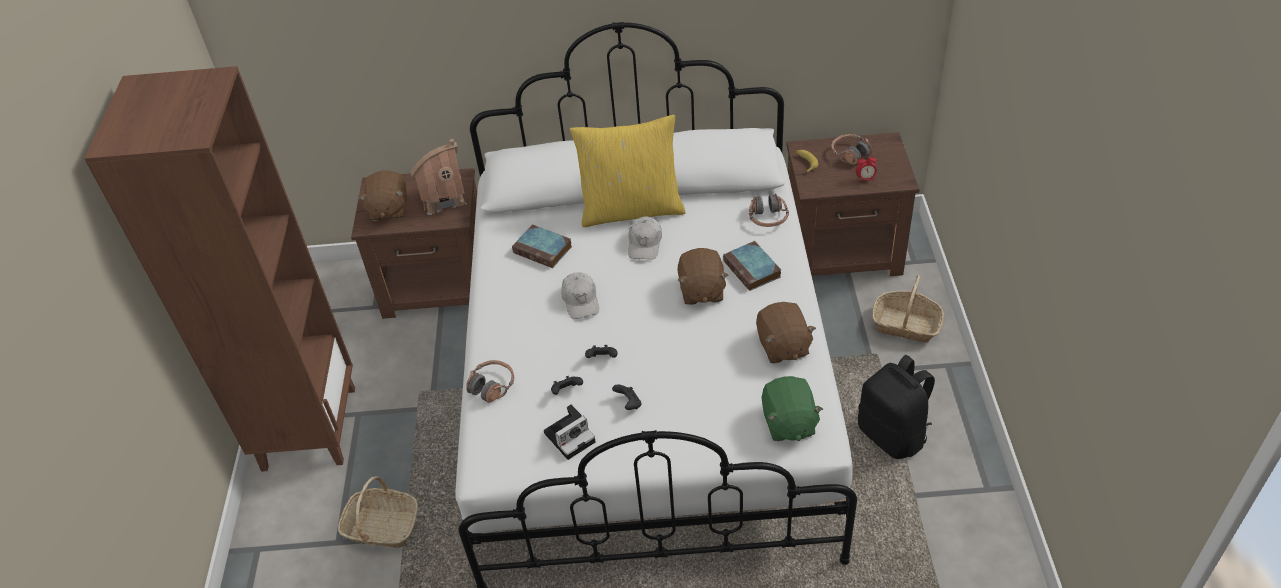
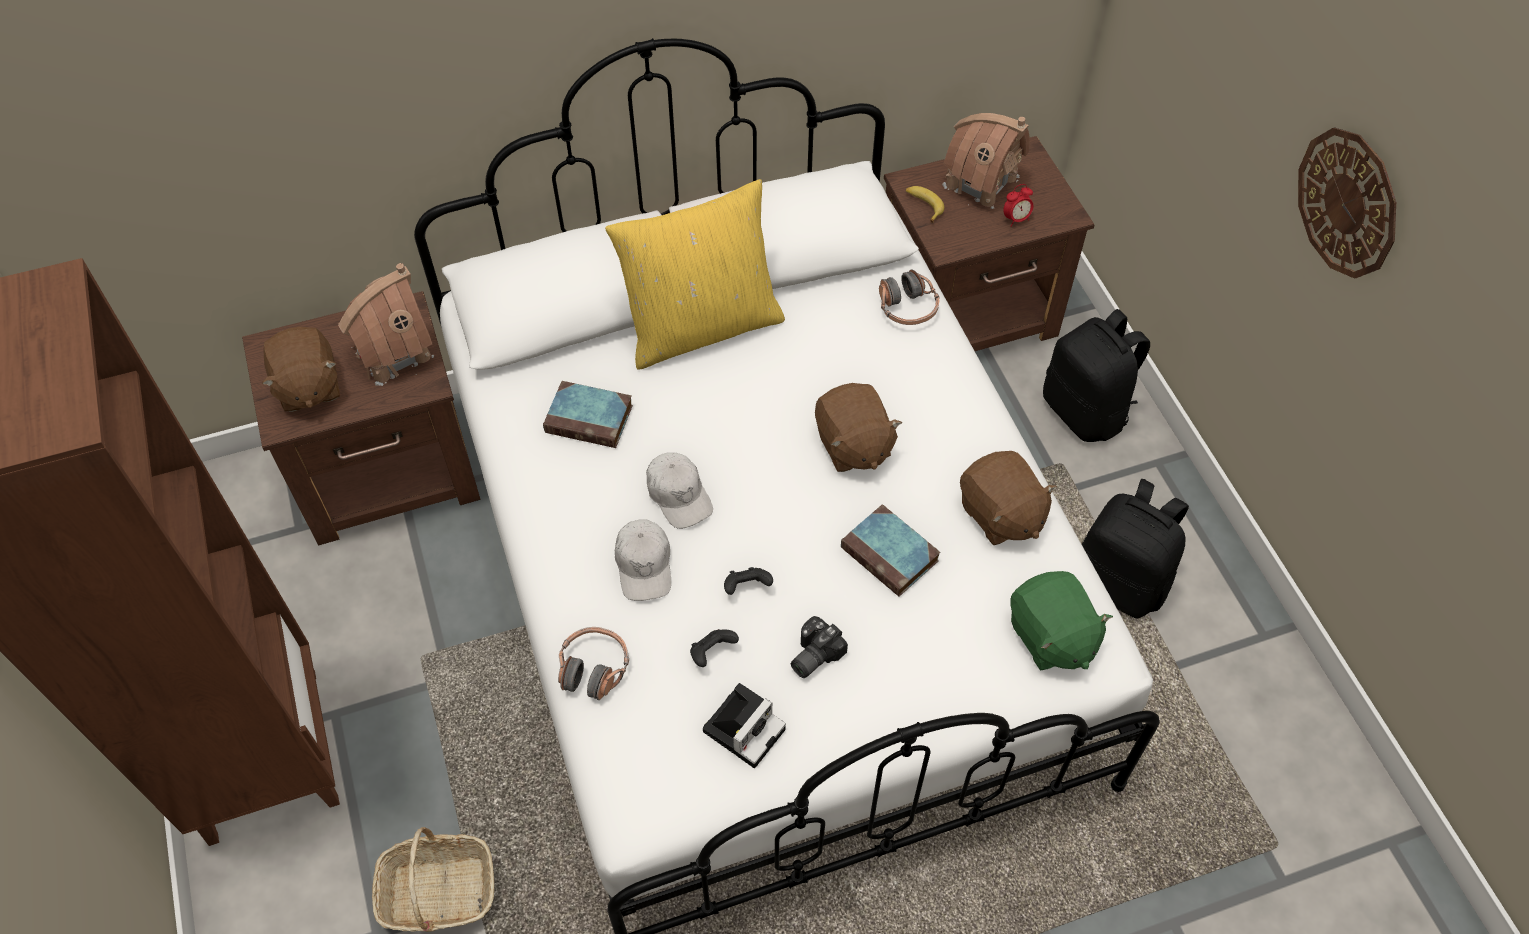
camera: 20 degrees left, 10 degrees up
black game controller [612,384,642,410] -> camera [791,616,848,678]
white cap [628,216,662,260] -> white cap moved to [615,519,671,601]
book [723,241,781,291] -> book moved to [841,504,940,597]
headphones [831,134,872,165] -> toy house [942,113,1030,209]
basket [872,275,944,343] -> black backpack [1043,309,1150,442]
none -> wall clock [1298,127,1396,279]

